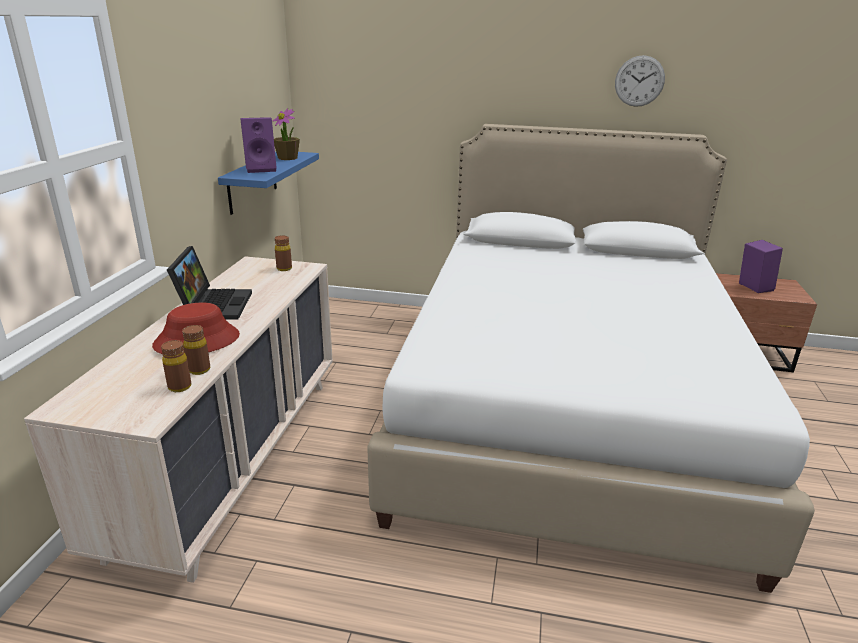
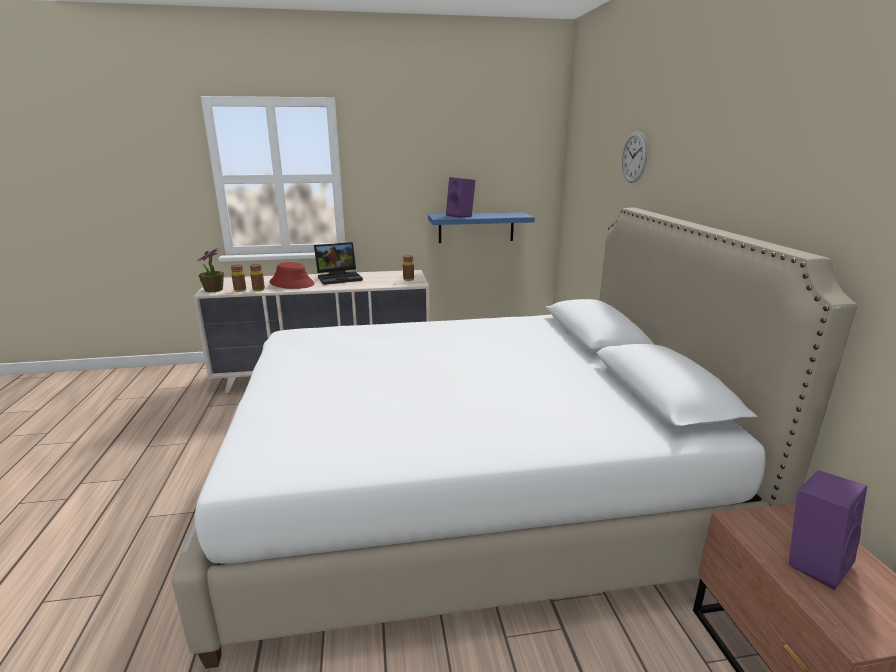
camera: 70 degrees right, 5 degrees down
potted plant [273,108,300,160] -> potted plant moved to [197,248,224,292]
wall clock [615,55,665,107] -> wall clock moved to [622,131,648,183]

